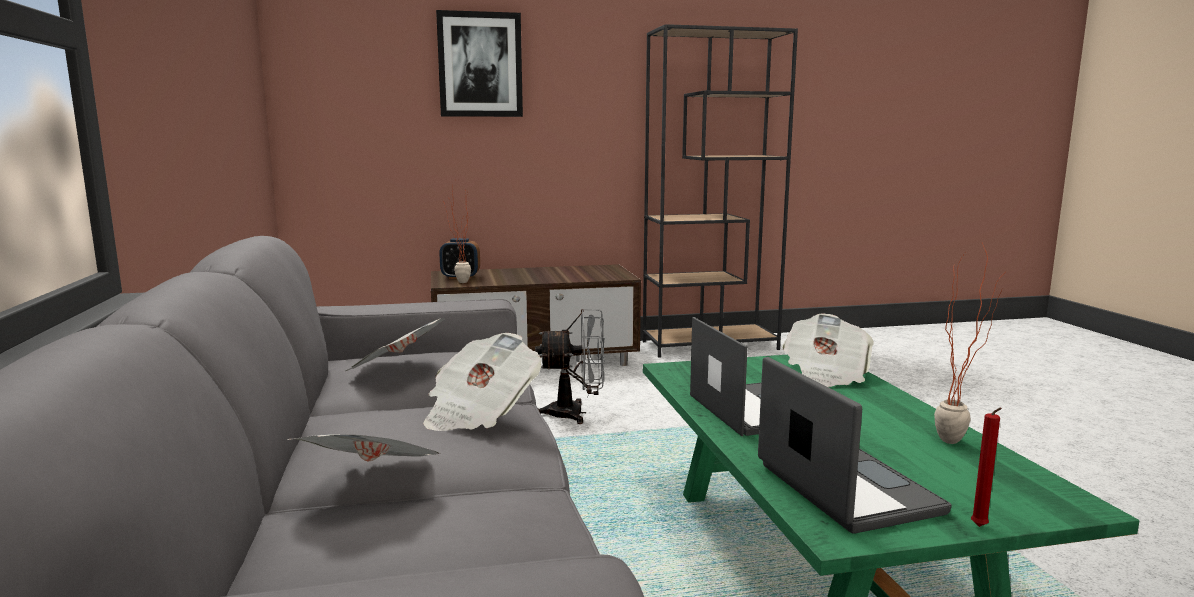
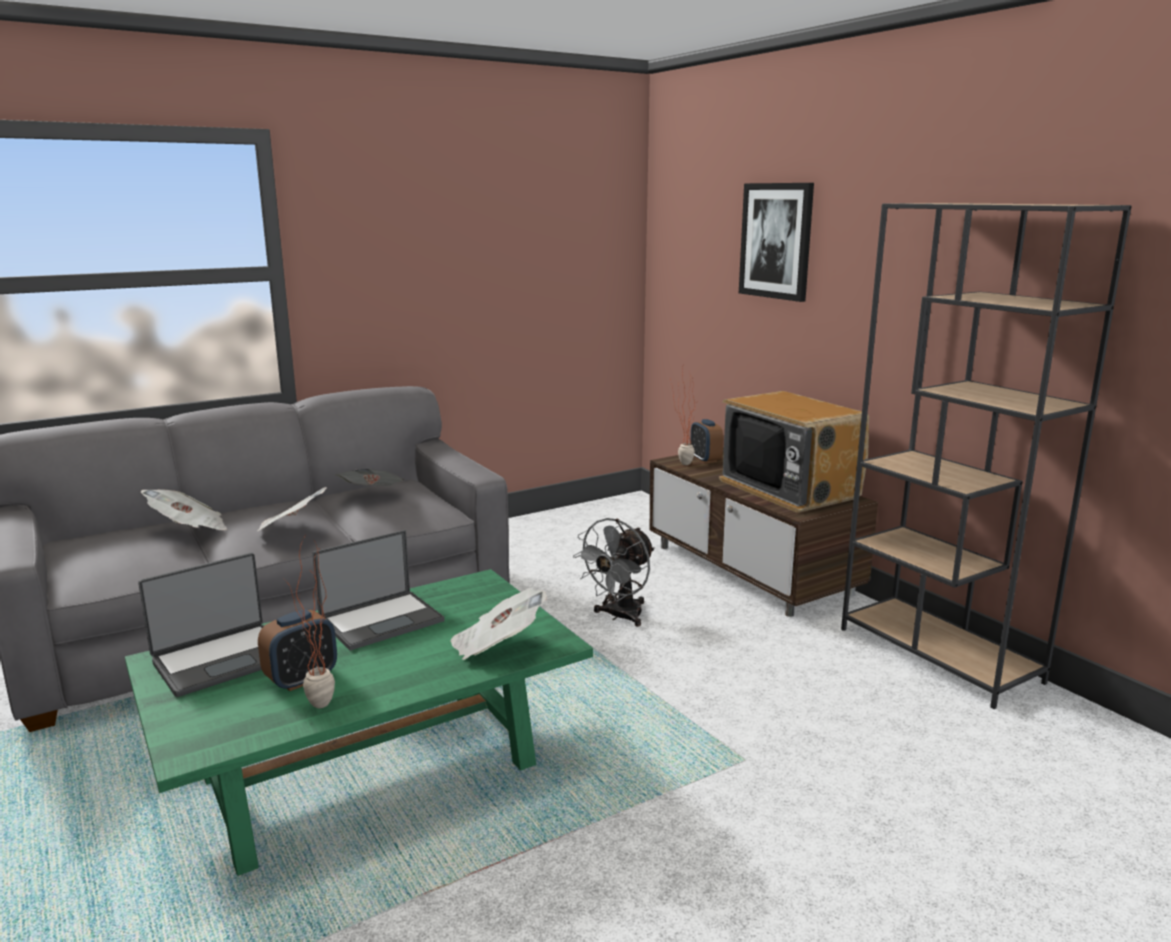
camera: 70 degrees right, 5 degrees up
grey fan [535,309,605,424] -> grey fan turned 60 degrees clockwise [573,518,655,627]
red candle [971,408,1002,527] -> none
none -> alarm clock [258,609,337,691]
none -> television [718,391,869,513]

